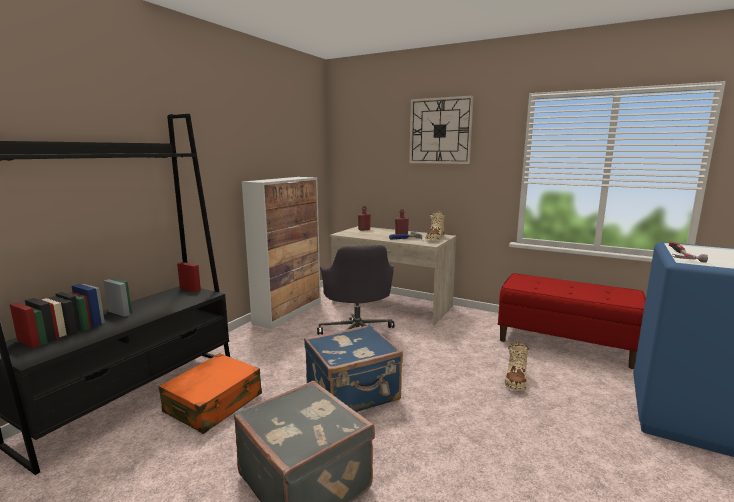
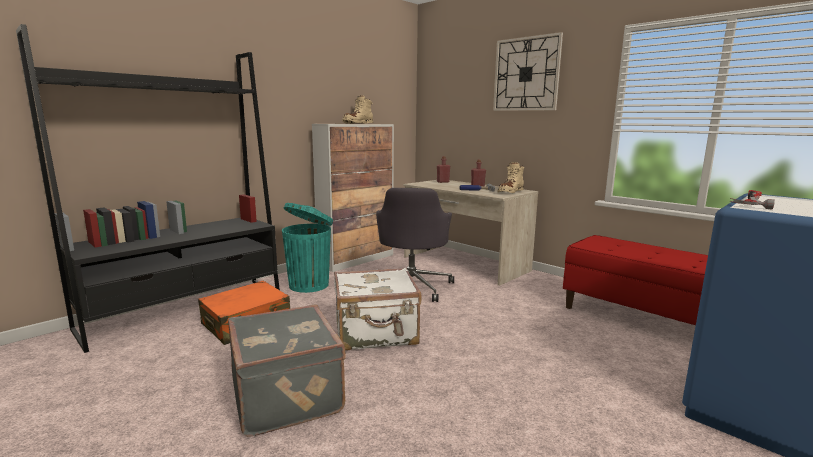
camera: 15 degrees right, 0 degrees up
blue suitcase [304,324,403,412] -> white suitcase [334,268,421,351]
beige boot [505,342,529,391] -> beige boot moved to [342,95,373,123]
none -> turquoise trash can [282,203,333,293]

